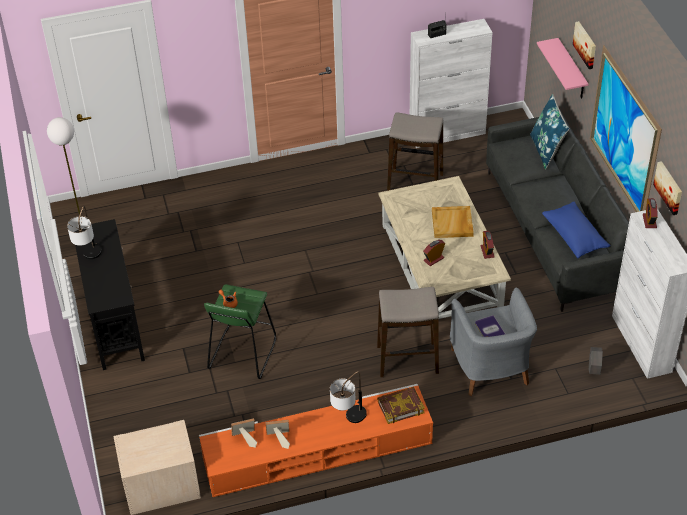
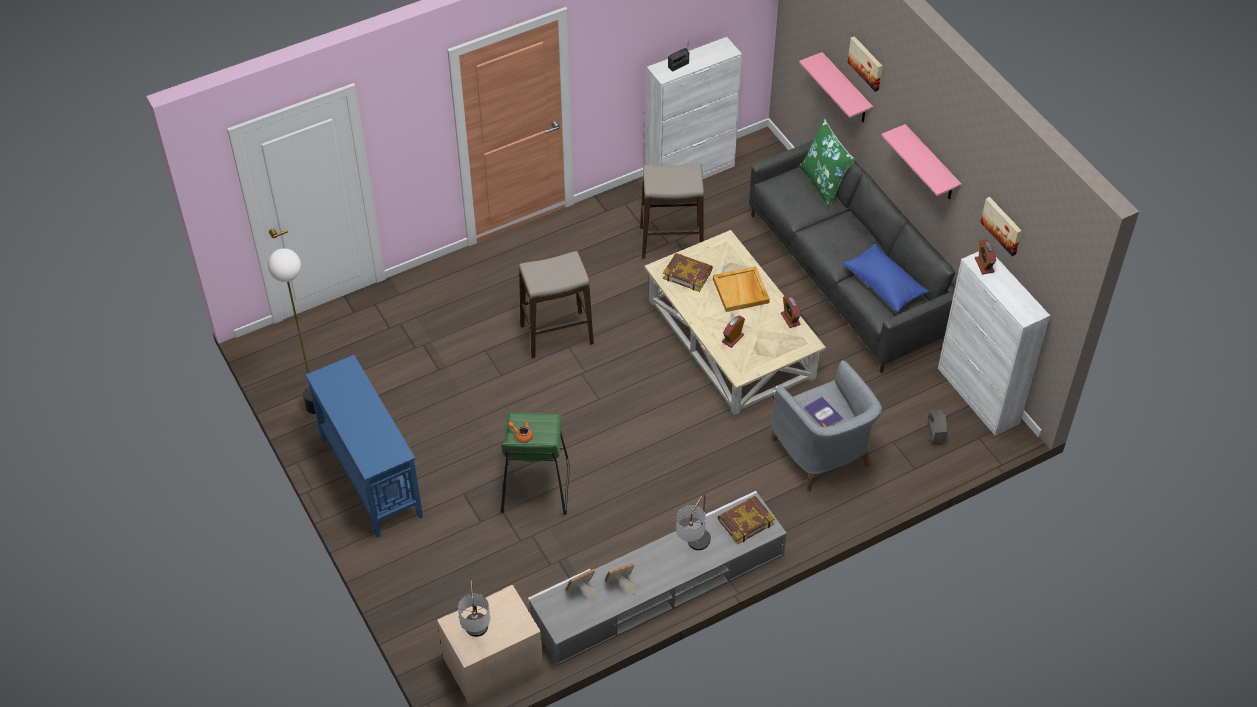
camera: 15 degrees left, 5 degrees up
table lamp [67,206,102,259] -> table lamp moved to [458,579,490,637]
black console table [75,219,145,370] -> blue console table [306,355,423,538]
orange tv stand [199,384,433,497] -> grey tv stand [528,491,787,665]
stool [377,287,439,377] -> stool moved to [519,251,594,358]
blue pillow [530,94,569,169] -> green pillow [799,118,855,208]
picture [590,45,662,212] -> pink shelf [881,124,962,199]
none -> book [663,253,713,292]

